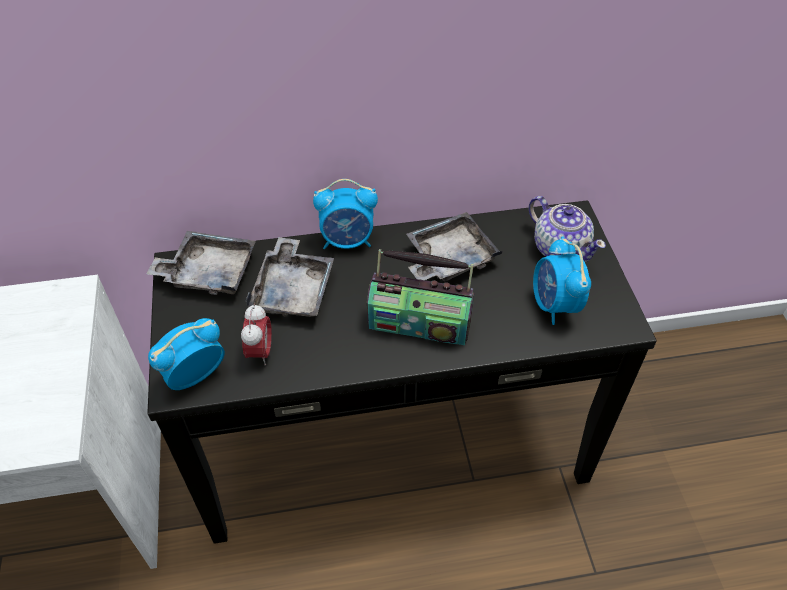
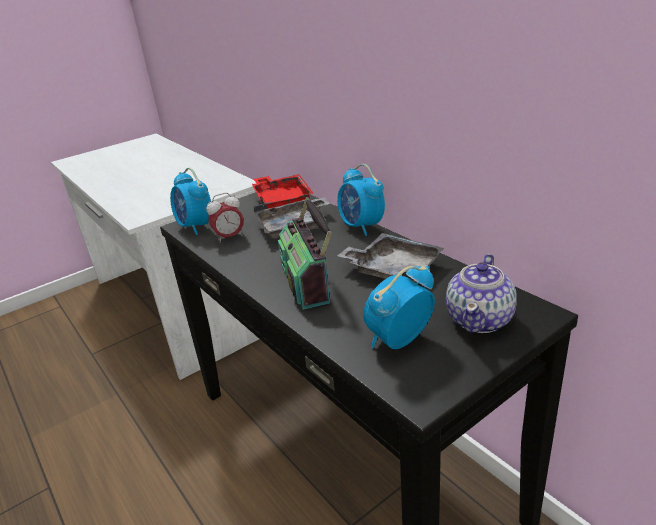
camera: 65 degrees right, 20 degrees down
grey tray [146,231,256,295] -> red tray [252,174,313,209]
alarm clock [148,318,225,390] -> alarm clock turned 150 degrees counterclockwise [170,168,211,235]

